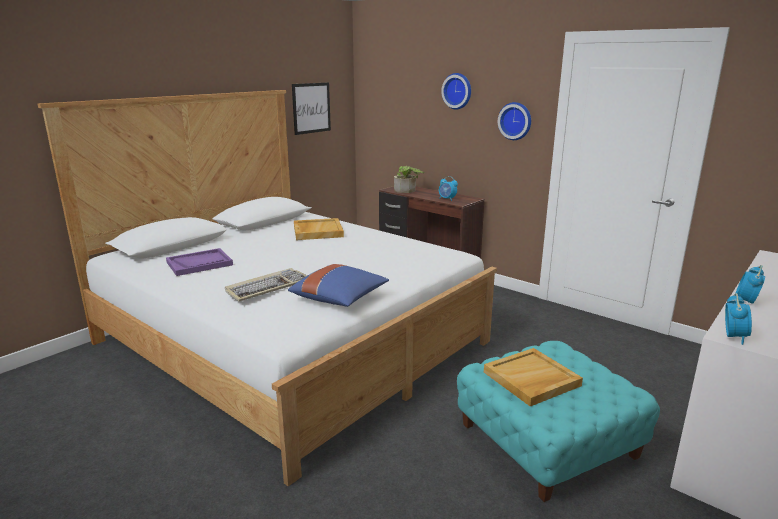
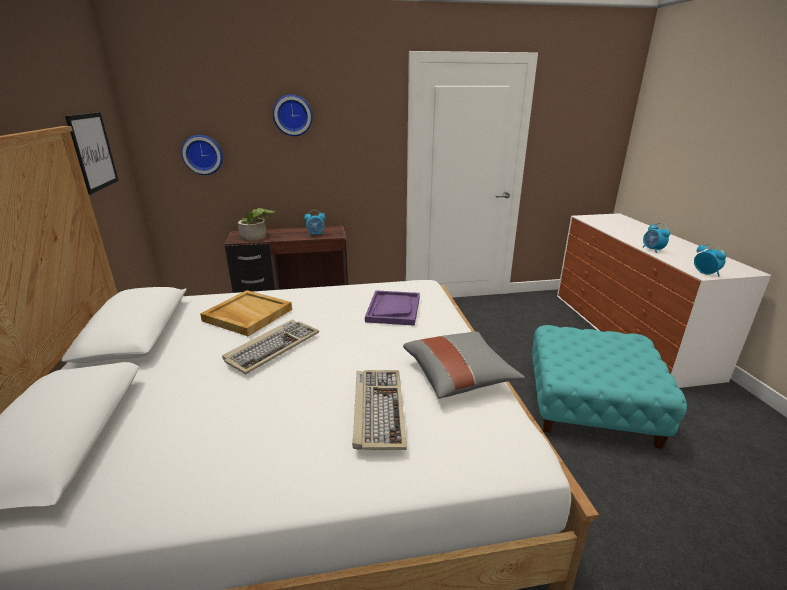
camera: 50 degrees left, 5 degrees up
purple tray [166,248,233,276] -> purple tray moved to [365,290,420,326]
blue pillow [288,264,389,307] -> grey pillow [403,332,525,399]
beige tray [484,348,583,407] -> none
wall clock [498,102,531,140] -> wall clock moved to [181,135,223,175]
none -> keyboard [222,320,319,374]

